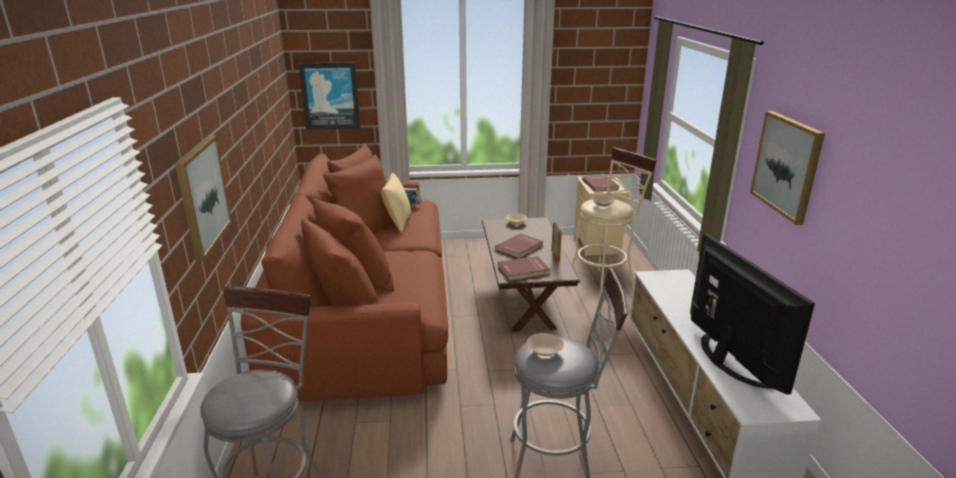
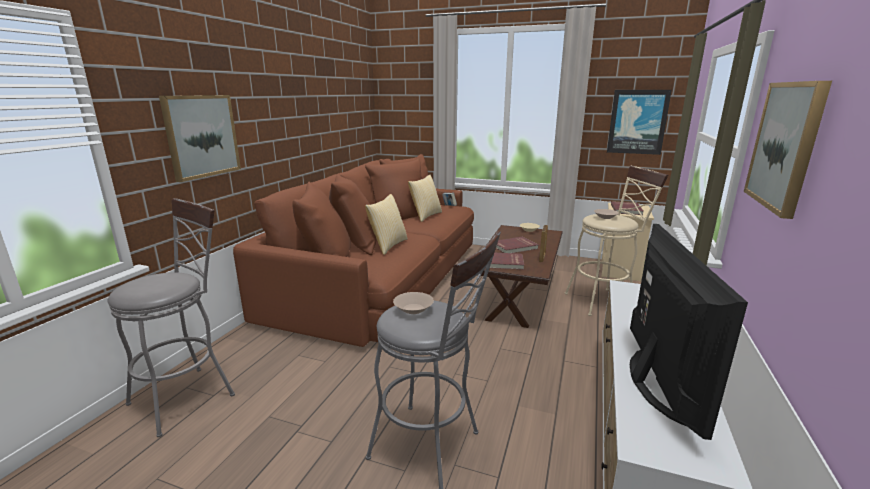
camera: 25 degrees right, 5 degrees down
picture [299,62,360,130] -> picture moved to [607,90,672,155]
none -> pillow [365,194,407,255]

